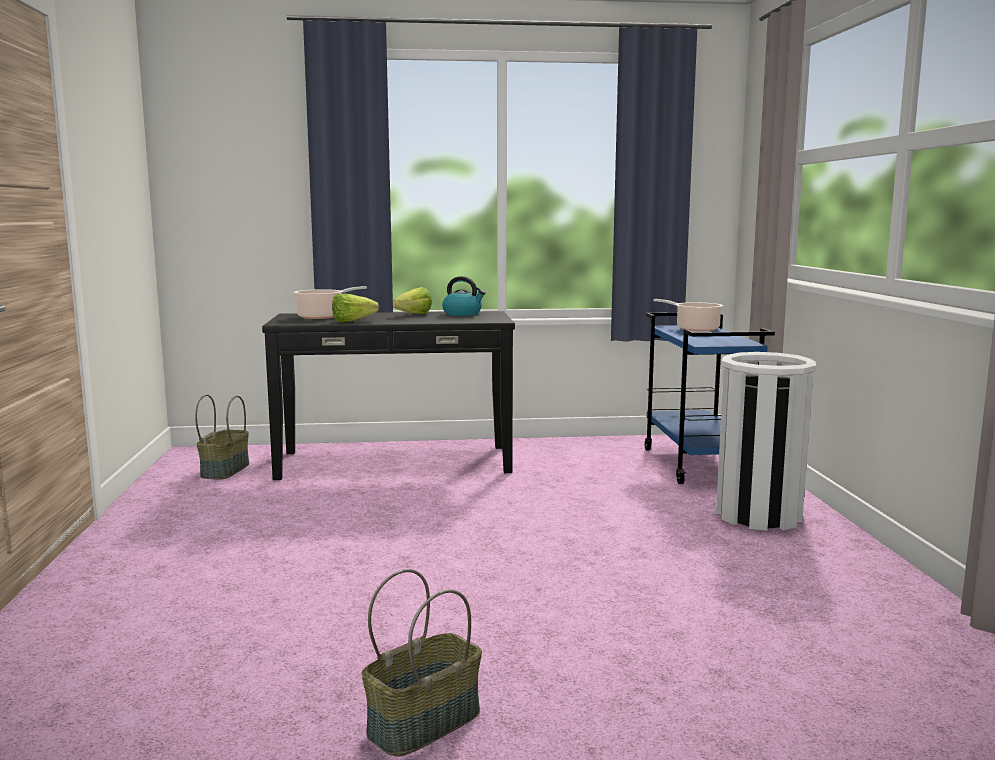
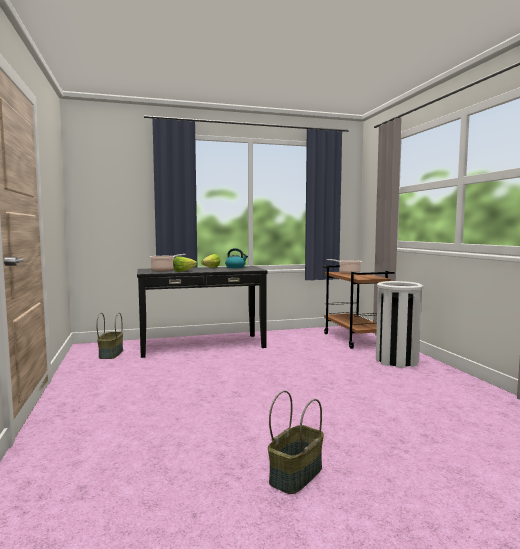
camera: 10 degrees left, 5 degrees down
blue cart [645,312,775,484] -> brown cart [323,265,394,349]

